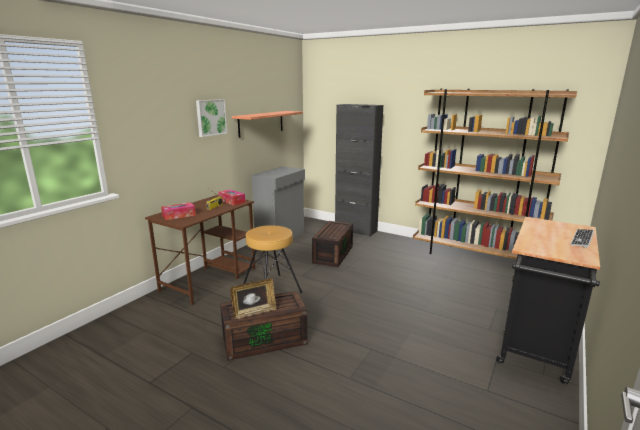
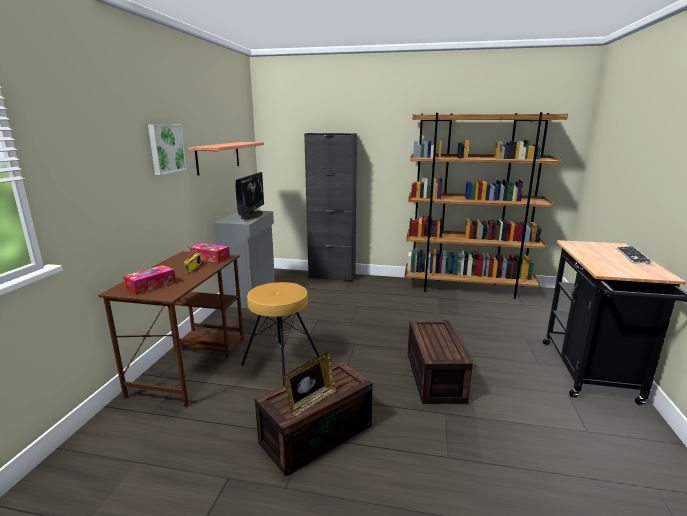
camera: 20 degrees left, 0 degrees up
brown storage box [312,221,353,267] -> brown storage box moved to [408,320,473,404]
none -> monitor [235,172,264,220]

